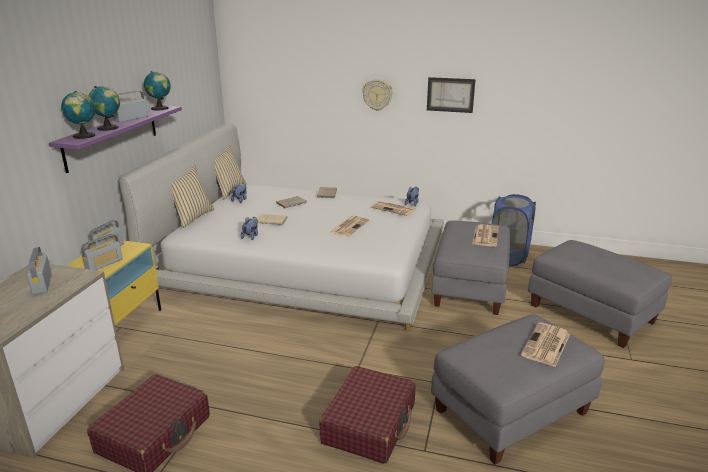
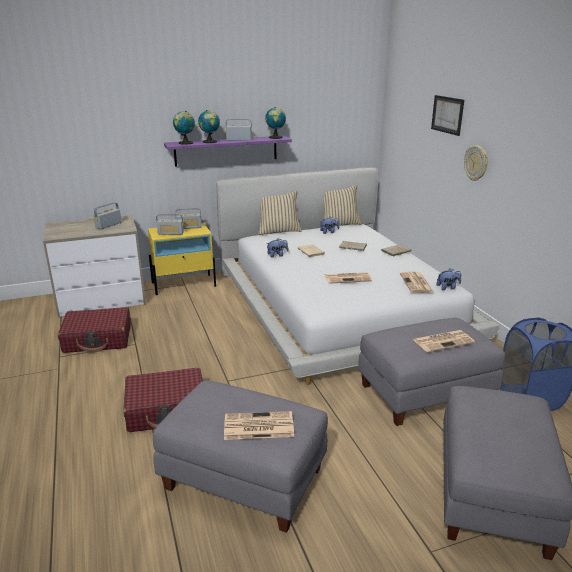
camera: 55 degrees right, 0 degrees up
picture [427,77,476,113] -> picture moved to [431,95,464,136]

